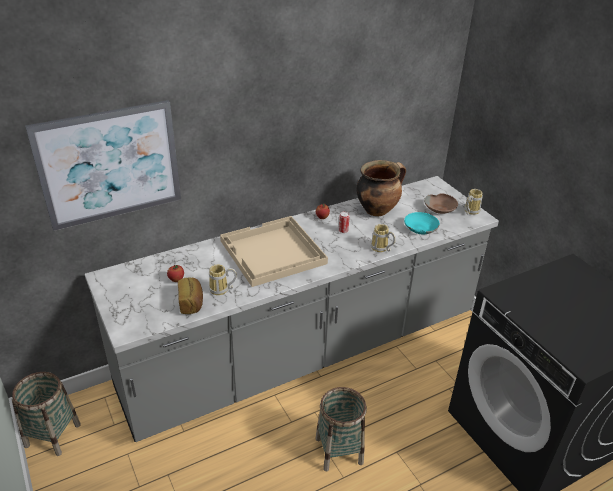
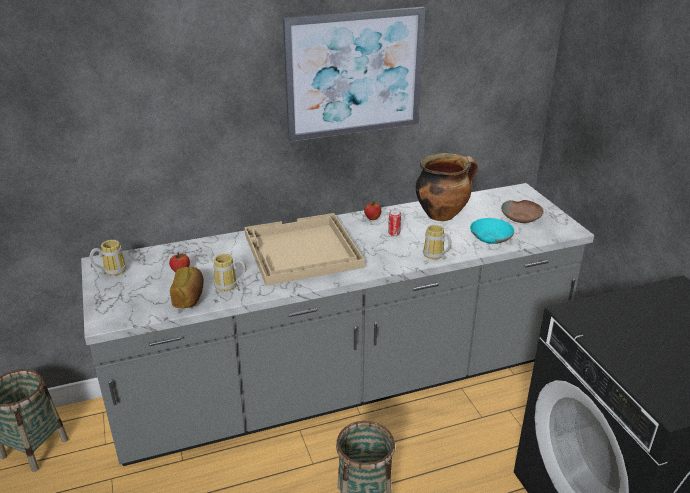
camera: 10 degrees right, 5 degrees down
picture [25,100,181,231] -> picture moved to [283,7,425,142]
mug [464,189,483,215] -> mug moved to [90,240,127,276]

